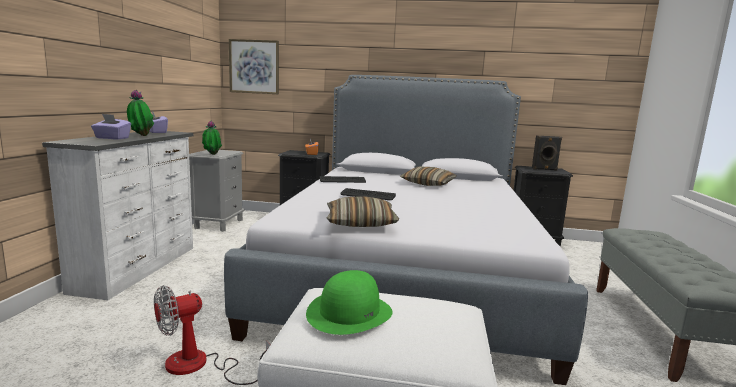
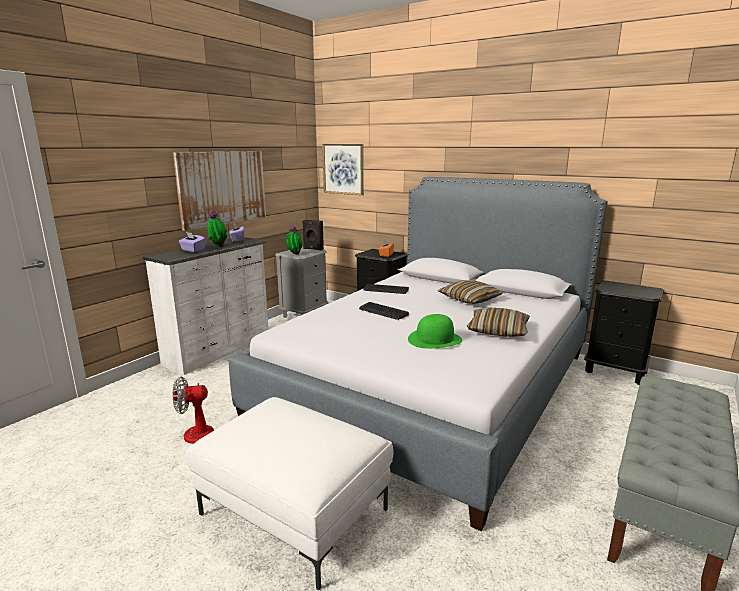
camera: 25 degrees right, 5 degrees up
green hat [306,270,393,335] -> green hat moved to [408,314,462,349]
pillow [327,196,399,227] -> pillow moved to [467,308,530,337]
black speaker [532,136,562,171] -> black speaker moved to [302,220,324,250]
none -> picture [173,151,266,231]

